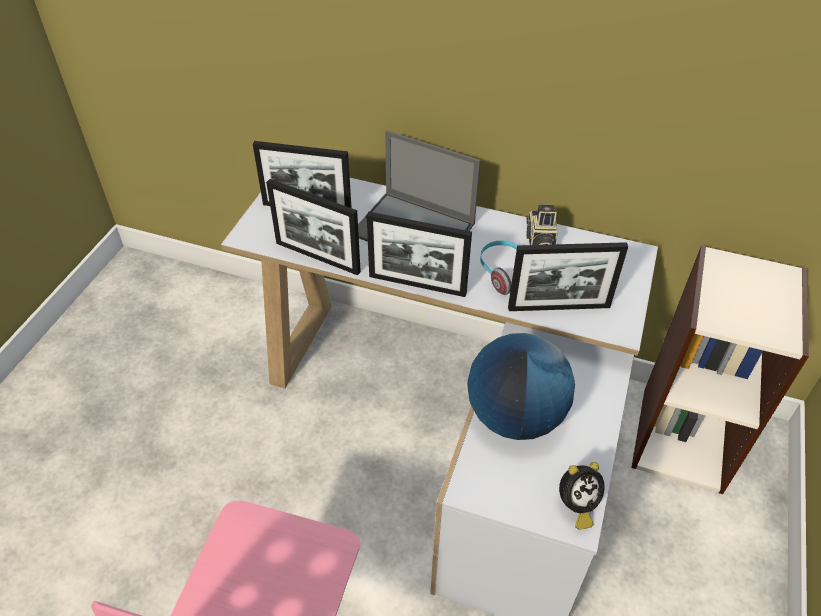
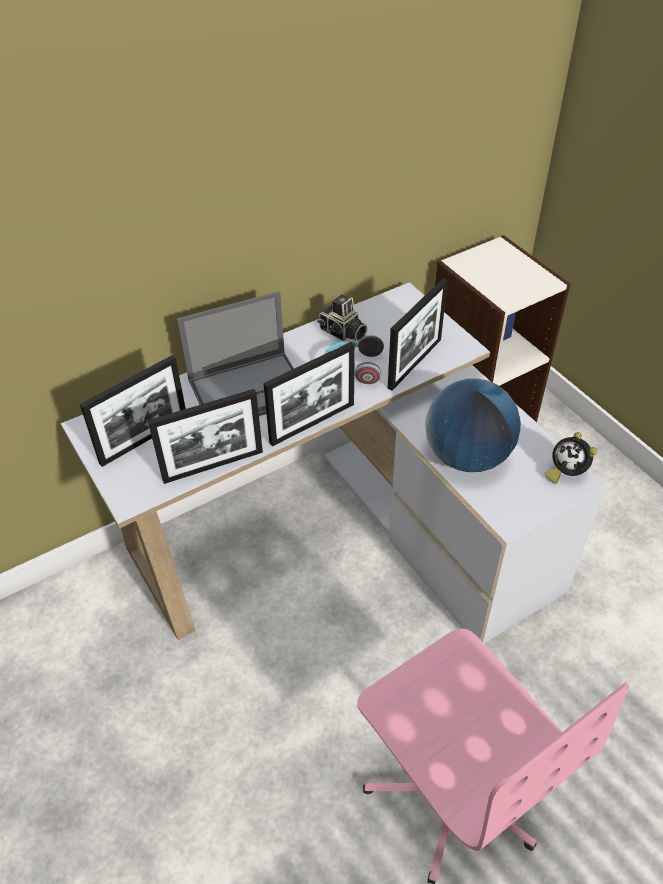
camera: 50 degrees left, 0 degrees up
alarm clock [559,462,605,530] -> alarm clock turned 120 degrees clockwise [545,432,597,484]

